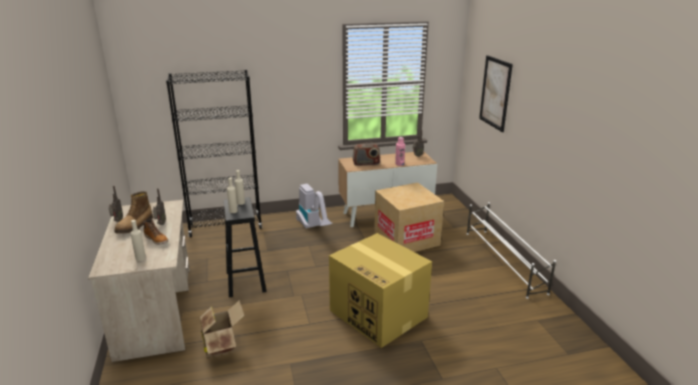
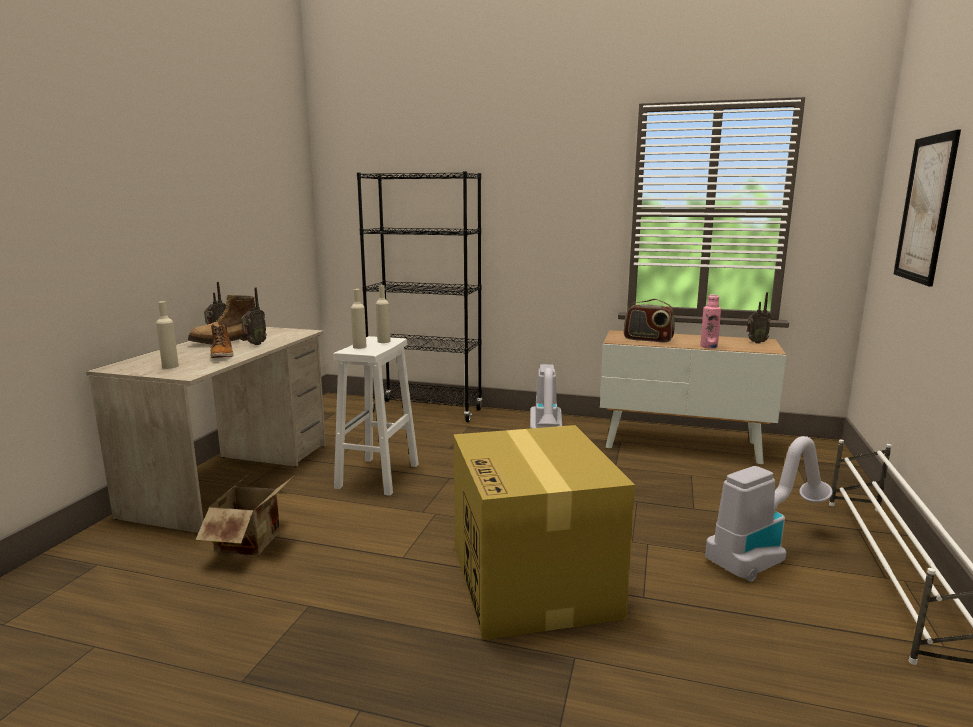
camera: 30 degrees right, 10 degrees down
black stool [224,197,266,298] -> white stool [334,336,419,496]
cardboard box [374,182,444,252] -> none
none -> vacuum cleaner [705,436,833,582]

